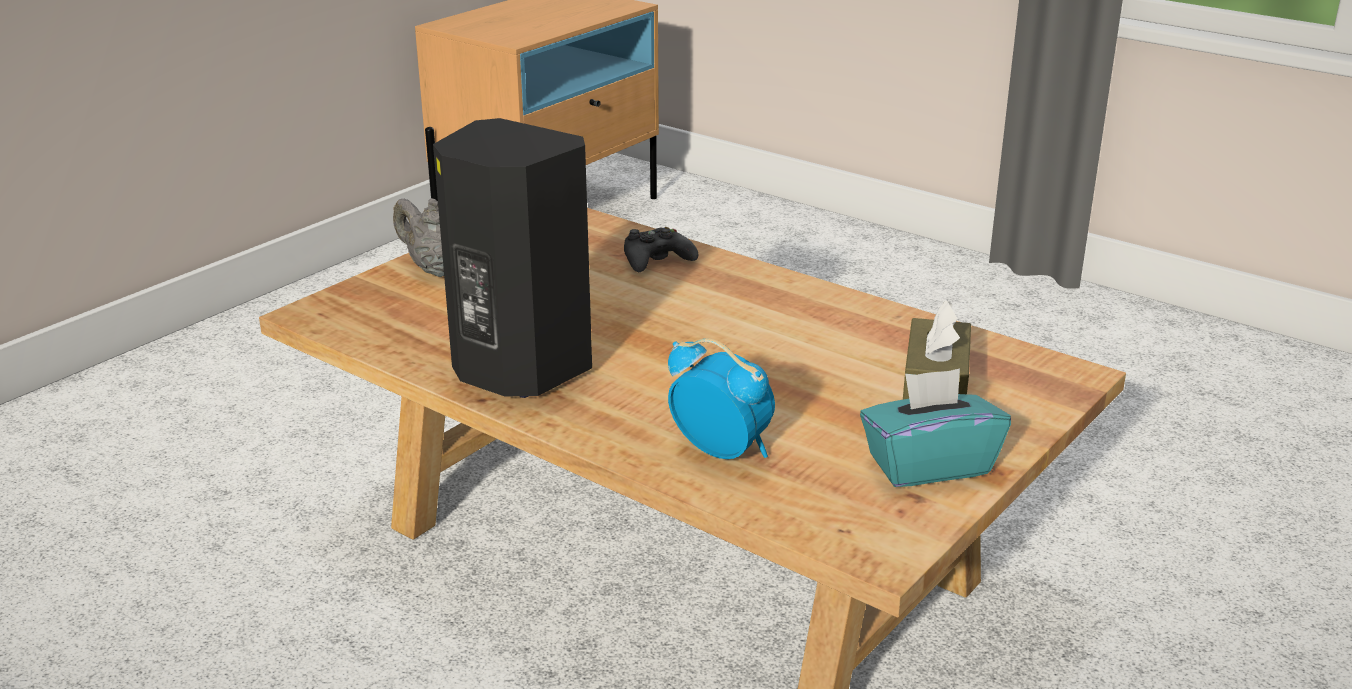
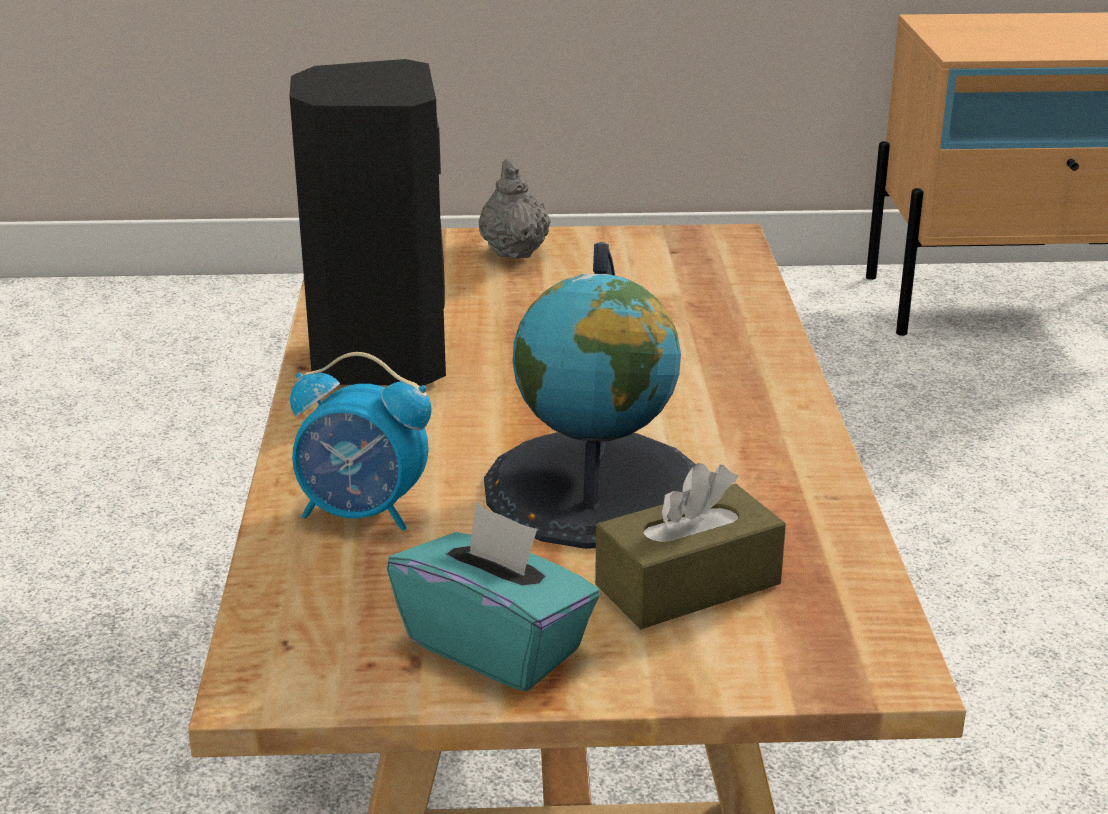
camera: 50 degrees right, 0 degrees up
black game controller [624,227,698,272] -> none
alarm clock [668,338,775,459] -> alarm clock turned 105 degrees clockwise [290,352,431,531]
none -> globe [484,242,696,549]

